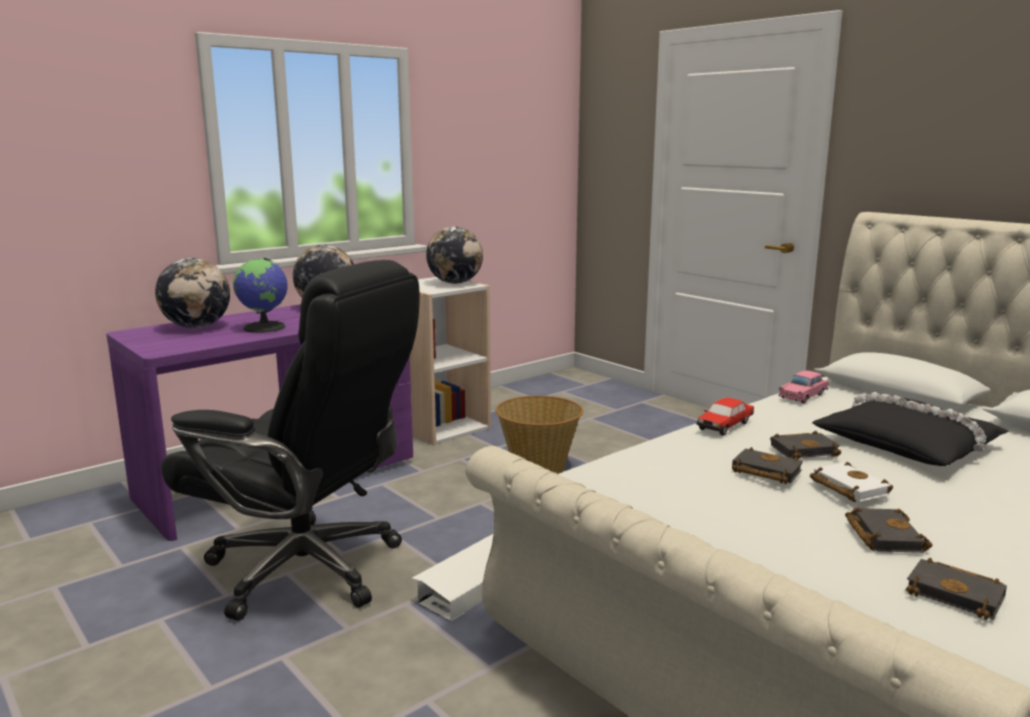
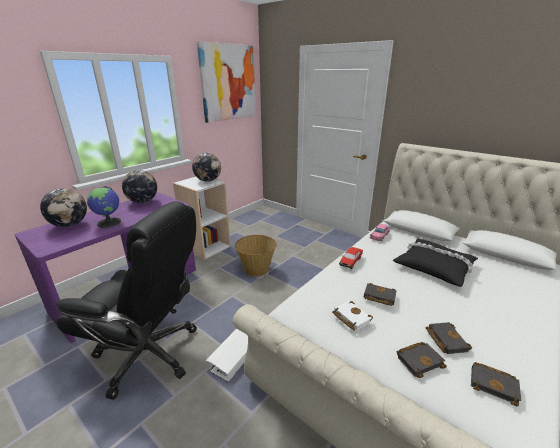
camera: 10 degrees left, 10 degrees up
black book [770,431,841,459] -> black book moved to [397,342,447,378]
white book [810,462,893,502] -> white book moved to [332,301,373,331]
none -> picture [197,41,256,123]

